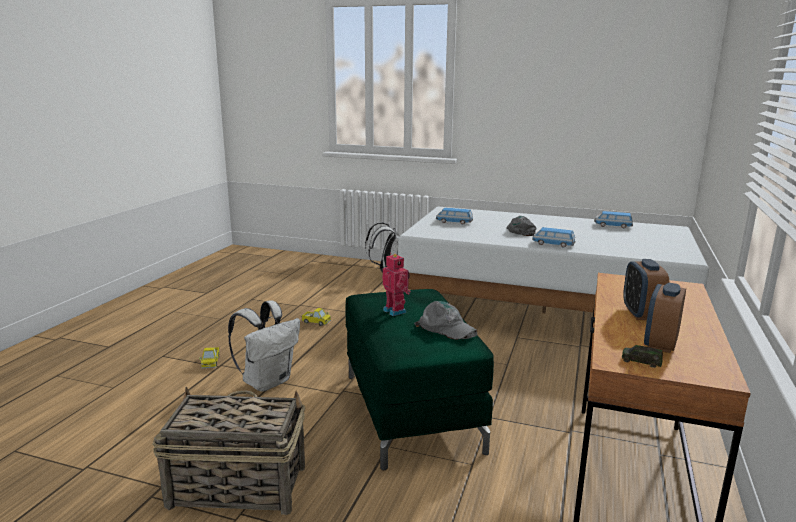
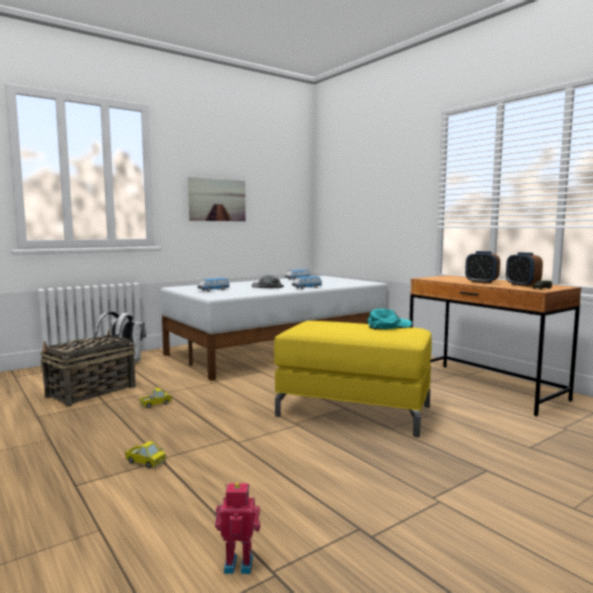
camera: 55 degrees left, 10 degrees down
basket [153,386,305,515] -> basket moved to [40,330,136,406]
white backpack [228,300,300,392] -> none
green ottoman [345,289,494,470] -> yellow ottoman [274,321,432,437]
toy robot [382,253,411,316] -> toy robot moved to [215,483,260,574]
grey cap [414,301,477,340] -> turquoise cap [367,308,412,330]
none -> picture [188,177,246,221]

